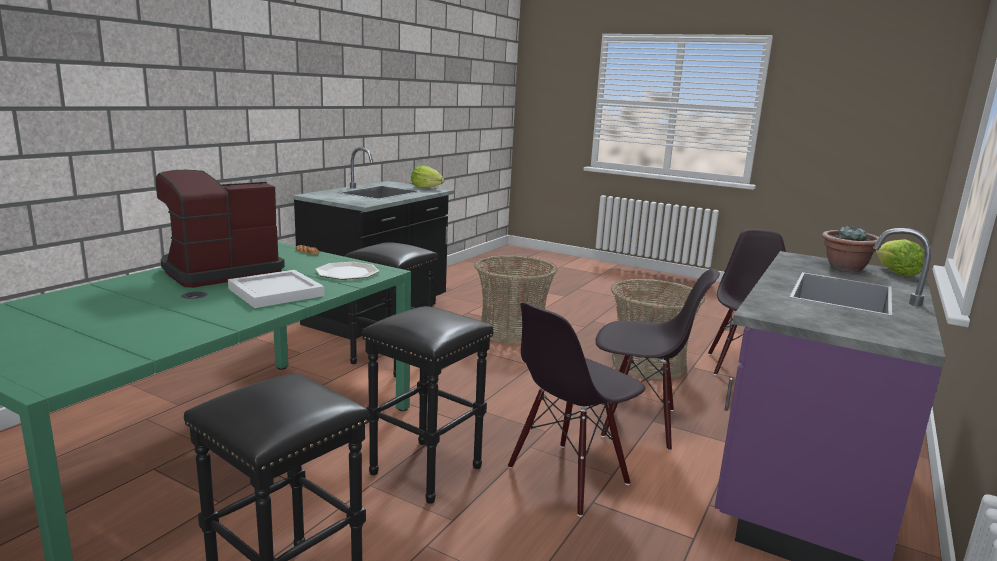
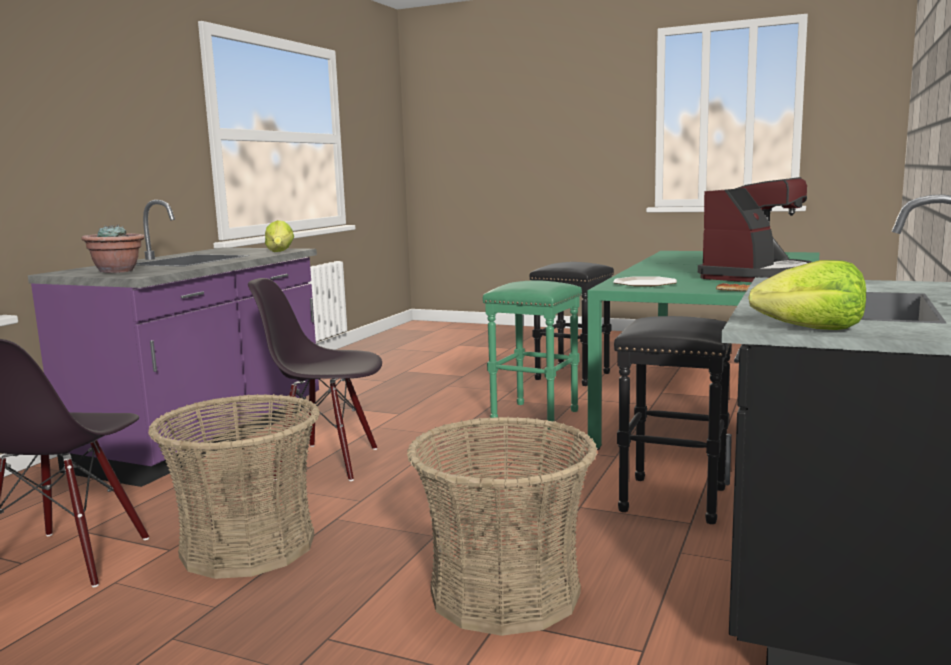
camera: 175 degrees right, 5 degrees down
white tray [228,270,324,308] -> none
black stool [362,306,494,504] -> green stool [483,280,582,430]
black chair [508,302,646,517] -> none
lettuce [876,239,924,276] -> lettuce moved to [265,220,294,252]

